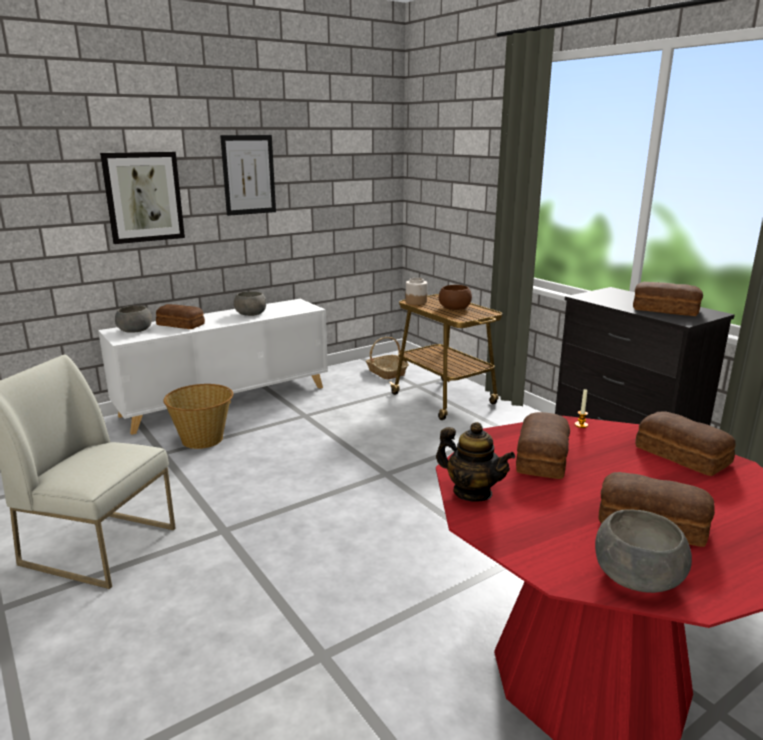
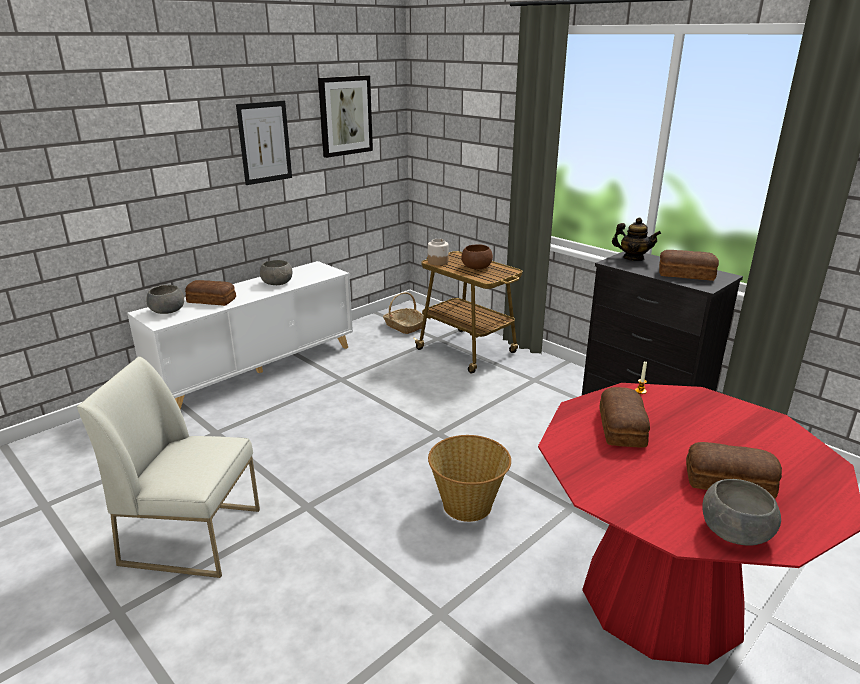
camera: 10 degrees left, 5 degrees up
picture [100,152,185,244] -> picture moved to [318,75,373,158]
basket [163,384,233,449] -> basket moved to [428,435,511,522]
teapot [436,422,515,502] -> teapot moved to [612,218,661,261]
bread [635,412,736,476] -> none

